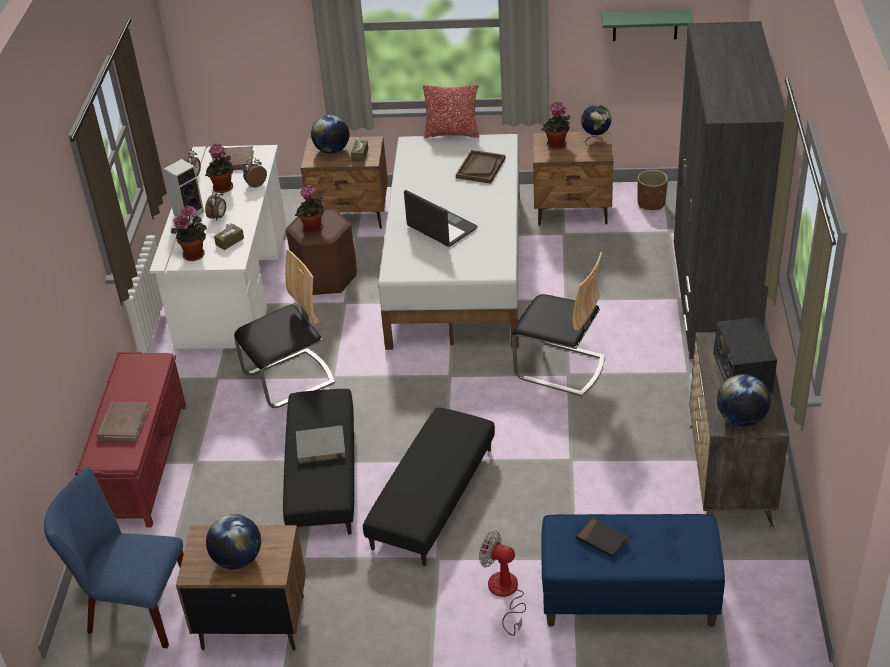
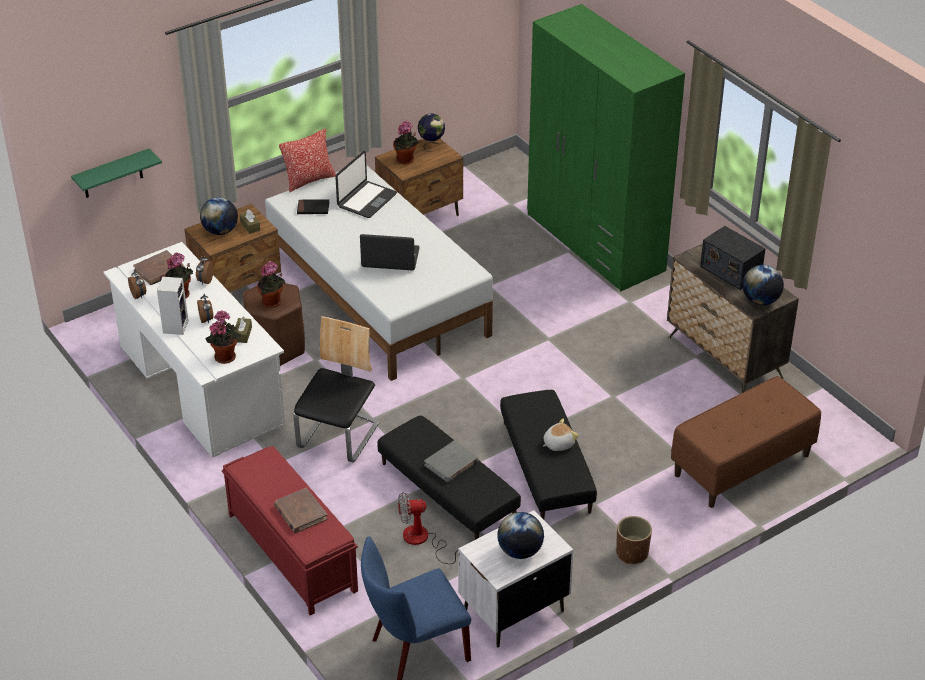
camera: 40 degrees left, 0 degrees up
brown nightstand [176,525,306,651] -> white nightstand [458,510,574,648]
brown tray [456,150,505,184] -> laptop [335,151,397,218]
fan [479,531,526,636] -> fan moved to [398,492,461,564]
chair [512,252,605,396] -> none
blue bench [541,514,725,627] -> brown bench [671,376,821,508]
black book [576,518,629,558] -> black book moved to [297,199,329,214]
green shelf [602,10,693,41] -> green shelf moved to [71,148,162,198]
brown planter [638,170,668,210] -> brown planter moved to [616,516,652,564]
grey wardrobe [674,21,786,359] -> green wardrobe [527,4,685,292]
none -> plush toy [543,419,579,451]

